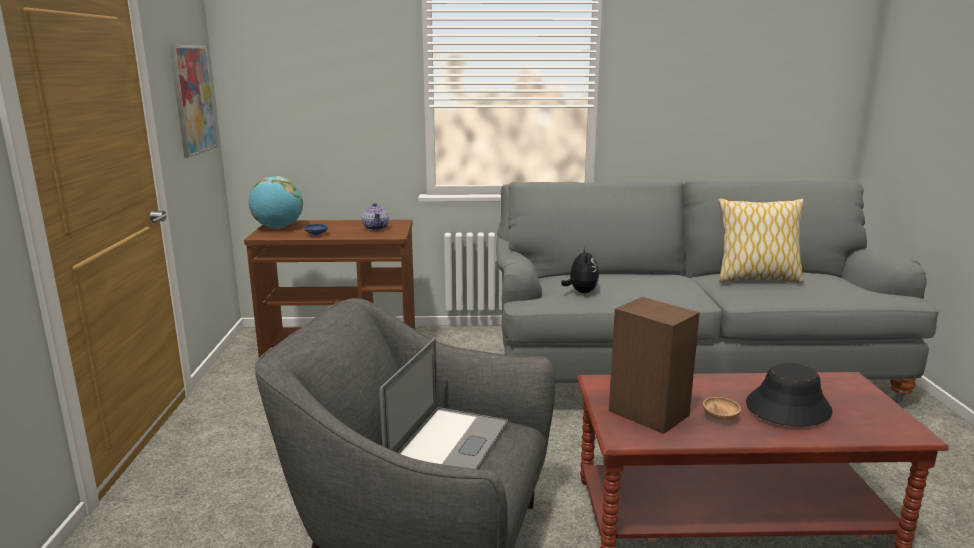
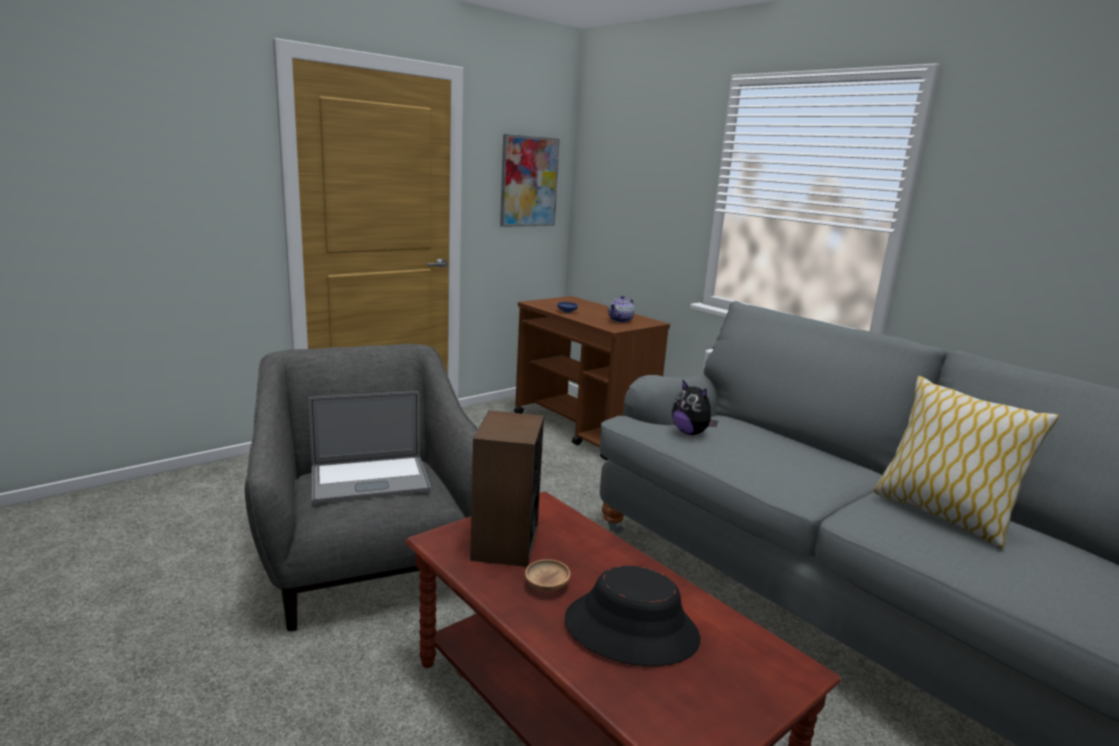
camera: 50 degrees right, 0 degrees up
globe [249,176,303,229] -> none
plush toy [561,246,599,293] -> plush toy turned 90 degrees clockwise [672,380,718,435]

